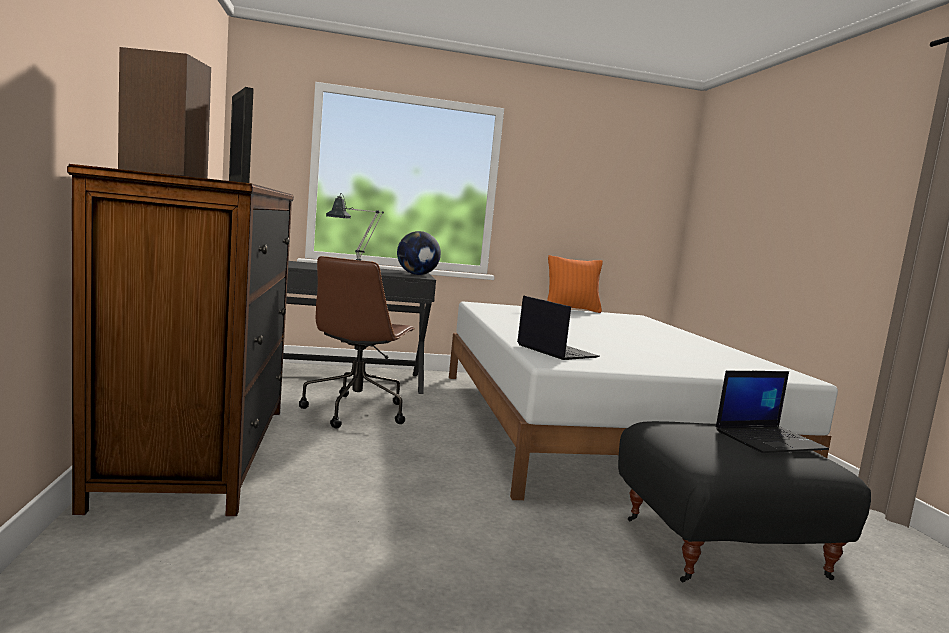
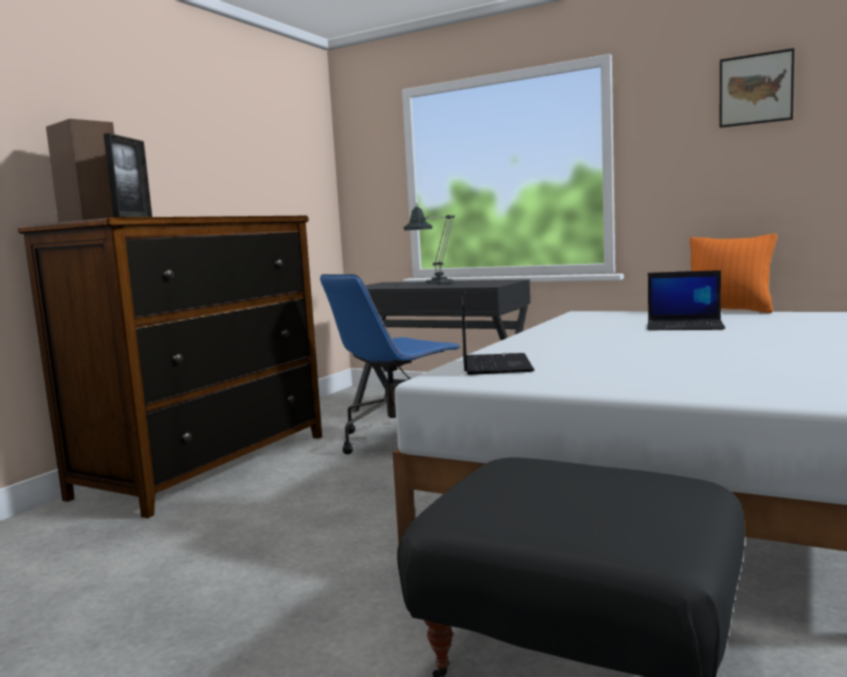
camera: 40 degrees right, 0 degrees up
brown office chair [299,256,414,428] -> blue office chair [320,274,461,454]
globe [397,231,441,275] -> none
laptop [716,371,829,453] -> laptop moved to [647,270,725,330]
none -> picture [719,48,794,128]

